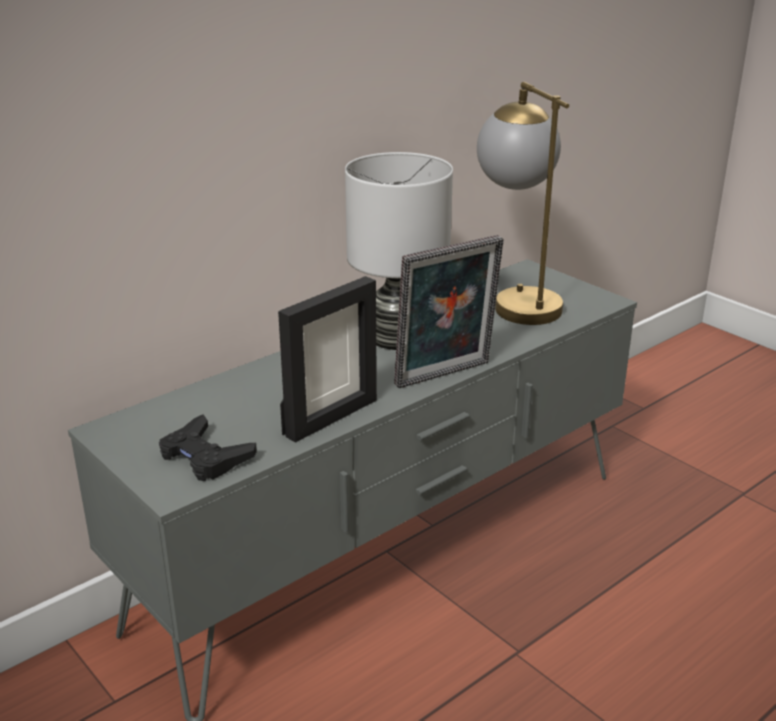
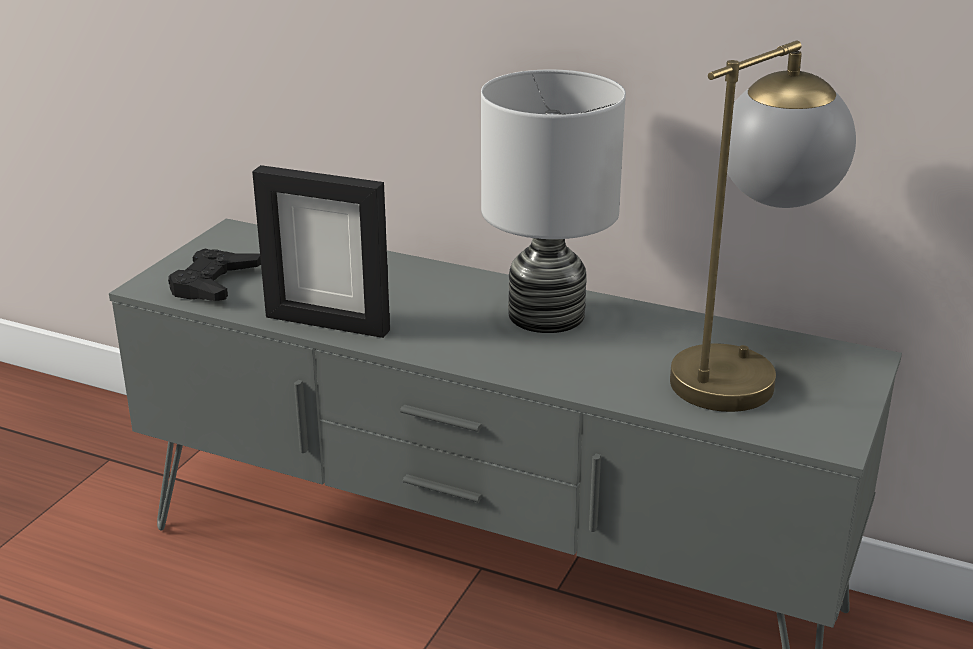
camera: 65 degrees right, 0 degrees up
picture frame [394,235,504,388] -> none

